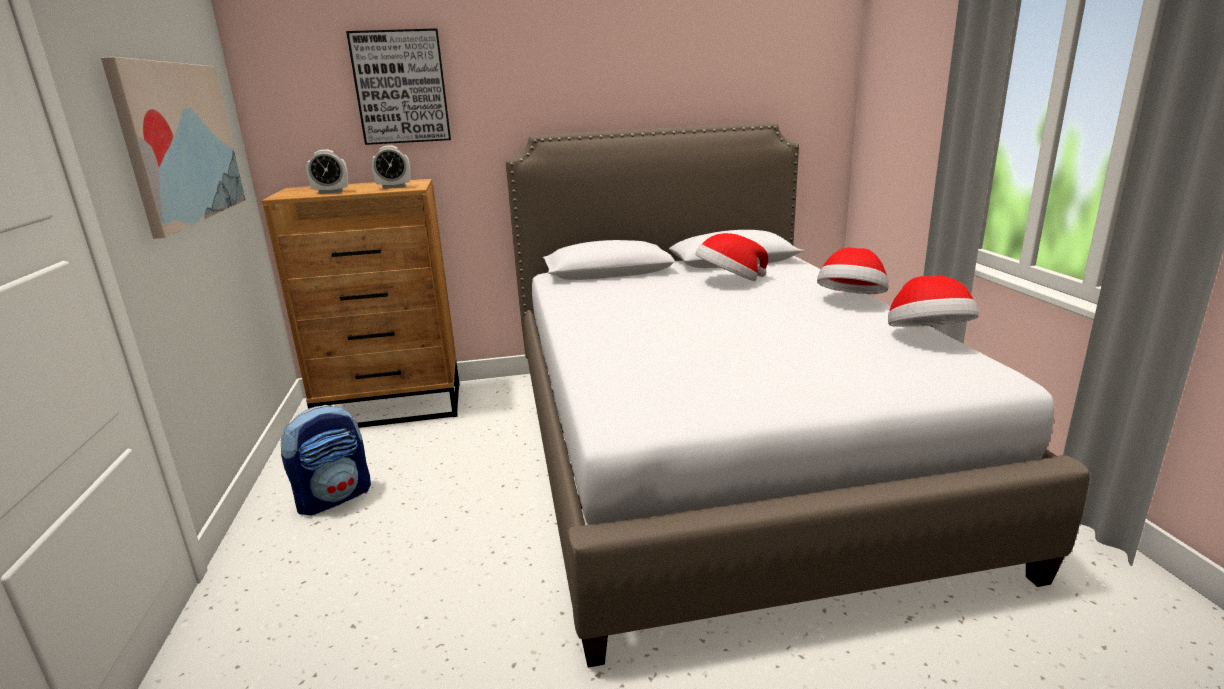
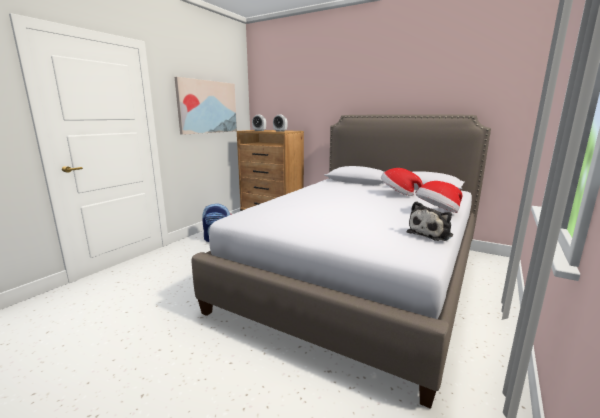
camera: 40 degrees right, 5 degrees down
picture [346,28,451,145] -> none
hat [888,276,979,327] -> plush toy [407,201,453,241]

